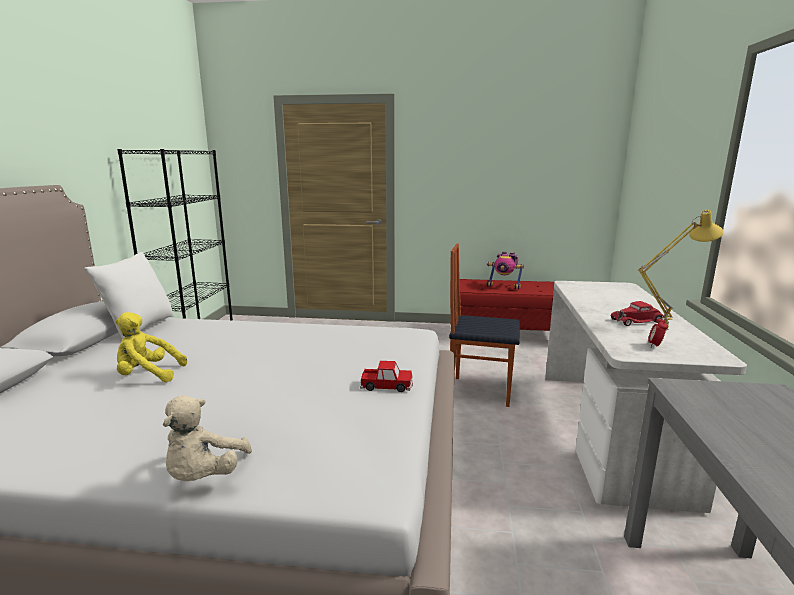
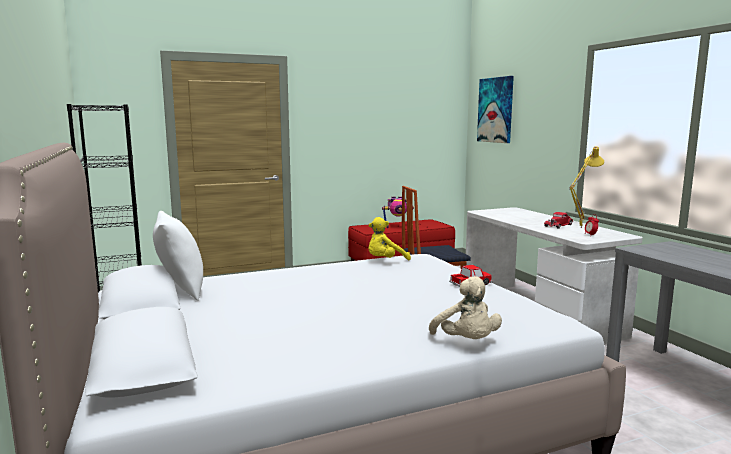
camera: 30 degrees left, 5 degrees down
yellow plush toy [115,312,187,382] -> yellow plush toy moved to [368,217,411,260]
none -> picture [477,76,514,143]

